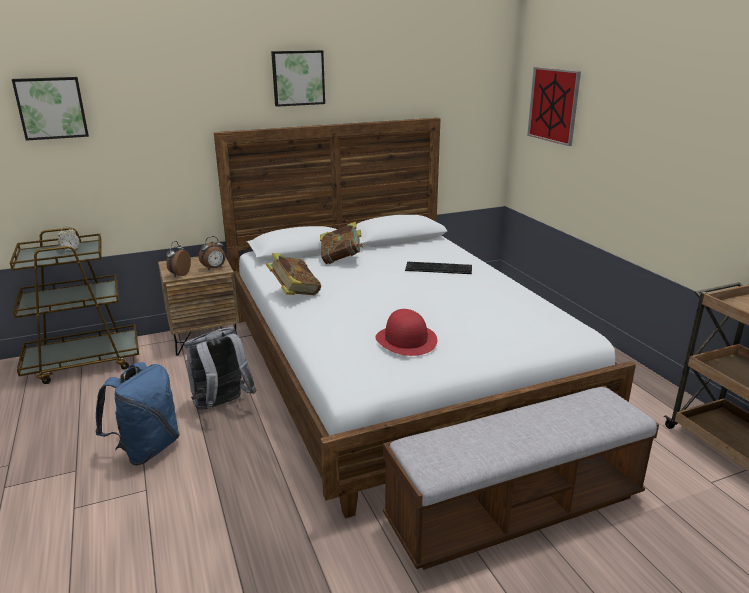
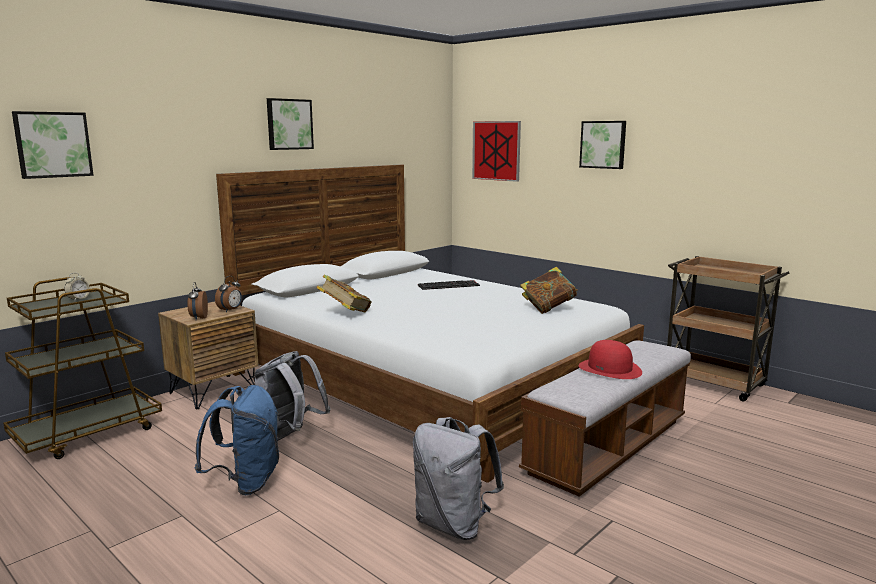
camera: 25 degrees left, 10 degrees down
book [320,222,363,264] -> book moved to [520,267,578,314]
red hat [376,309,437,356] -> red hat moved to [579,340,642,379]
none -> grey backpack [413,417,504,540]
none -> picture [579,121,626,169]

